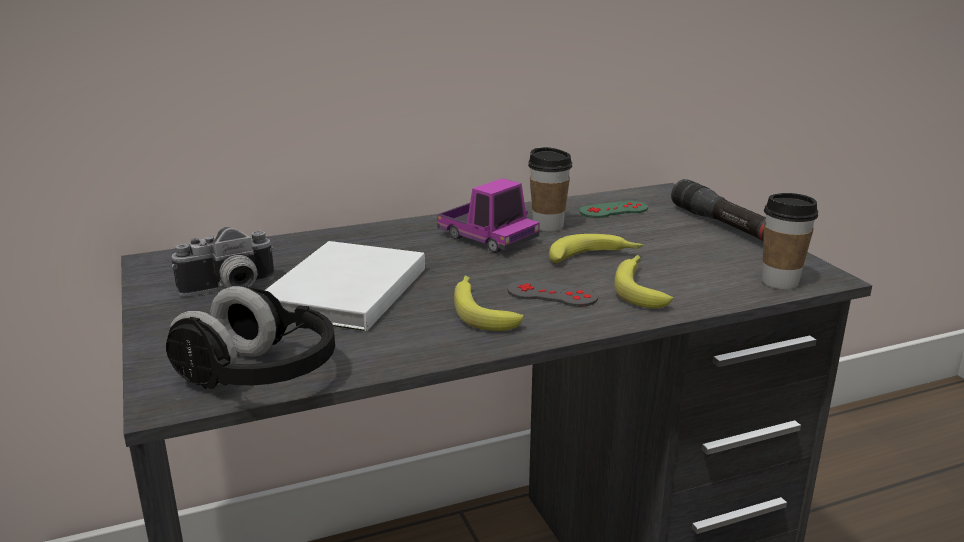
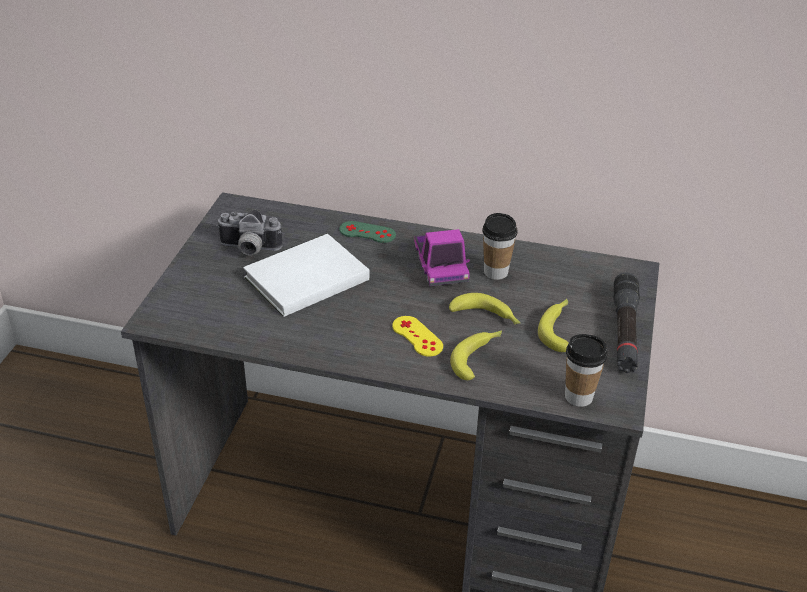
camera: 35 degrees right, 15 degrees up
black headphones [166,286,335,389] -> none
banana [454,275,524,331] -> banana moved to [538,299,569,352]
grey game controller [507,280,598,307] -> yellow game controller [392,316,443,357]
green game controller [579,201,648,218] -> green game controller moved to [339,221,396,243]

